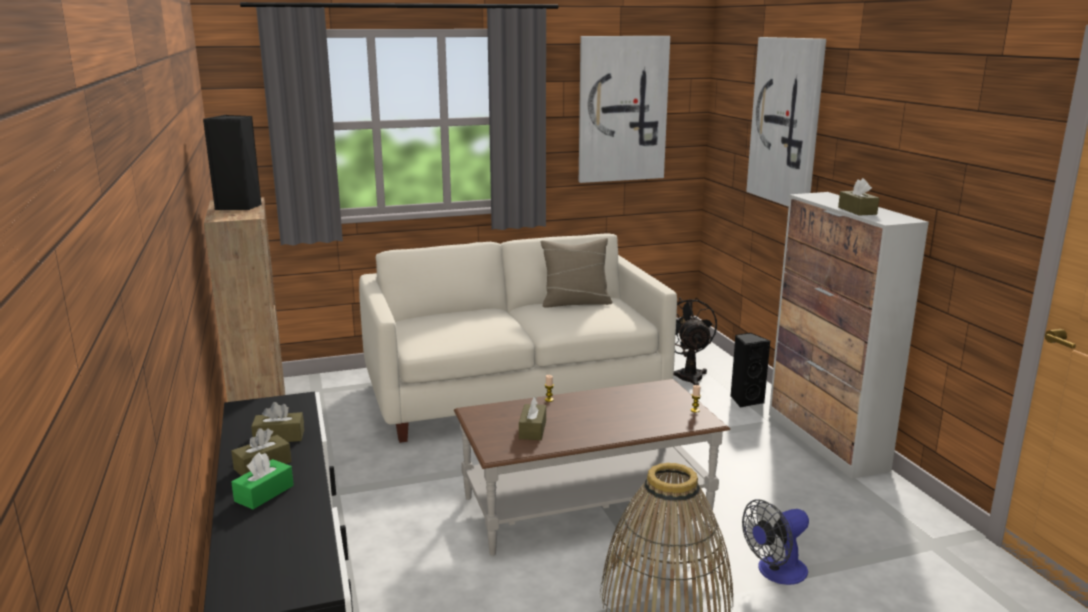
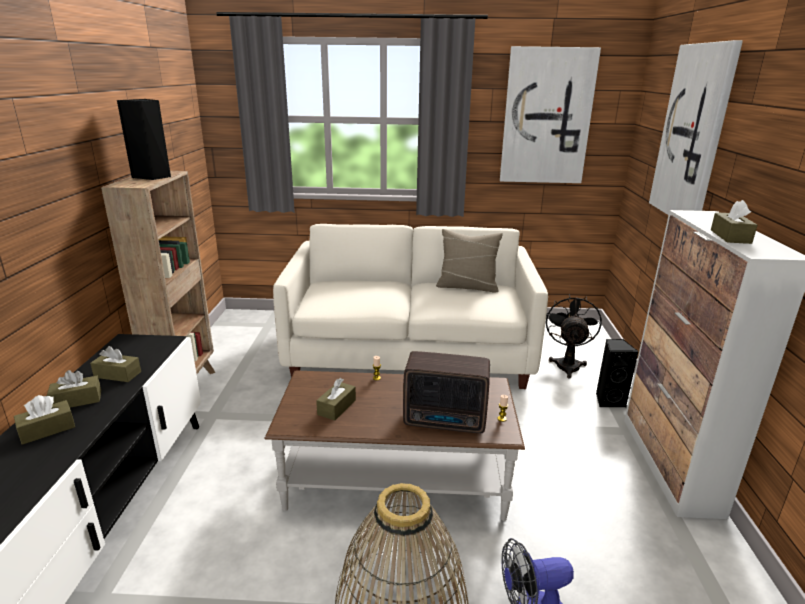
camera: 20 degrees right, 5 degrees up
green tissue box [231,453,294,509] -> brown tissue box [14,395,75,445]
none -> radio [403,351,490,433]

